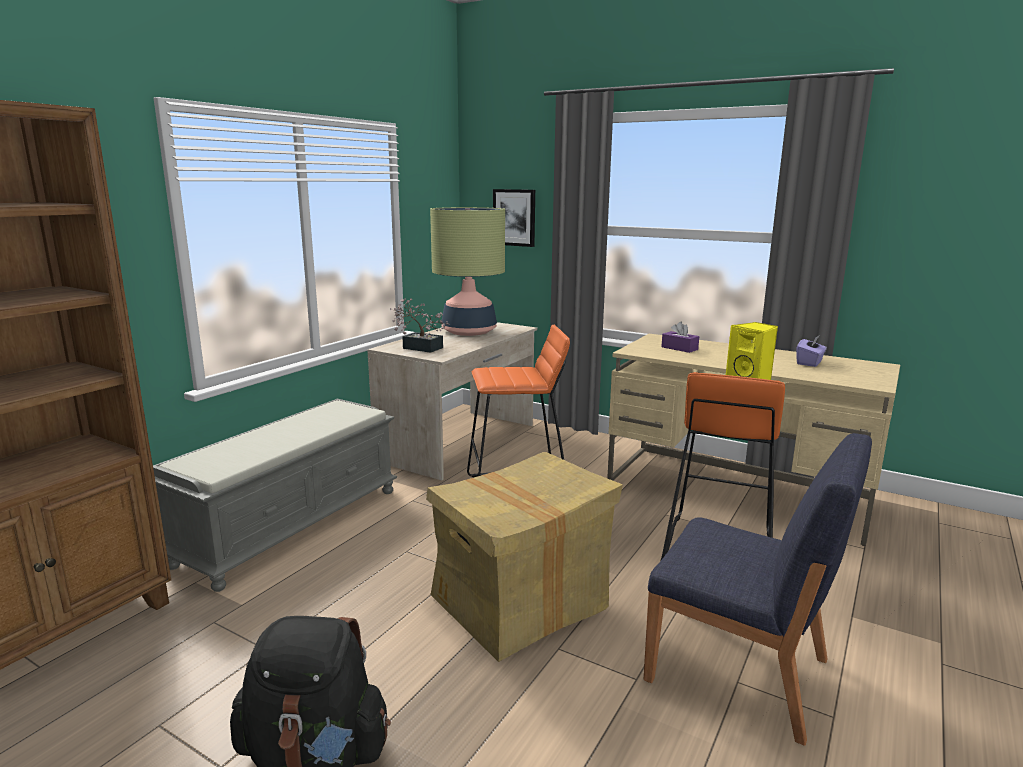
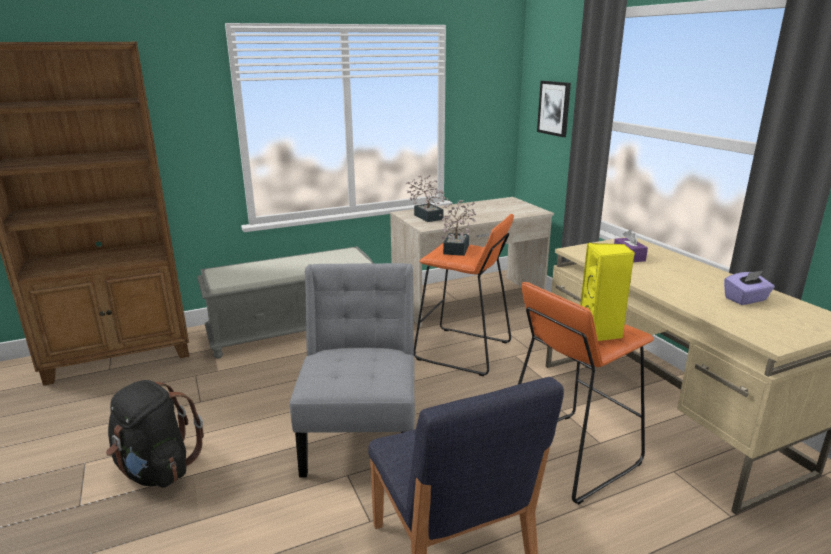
camera: 35 degrees right, 5 degrees up
cardboard box [426,452,623,662] -> grey chair [290,263,415,477]
table lamp [430,207,505,336] -> none
none -> potted plant [439,200,476,256]

